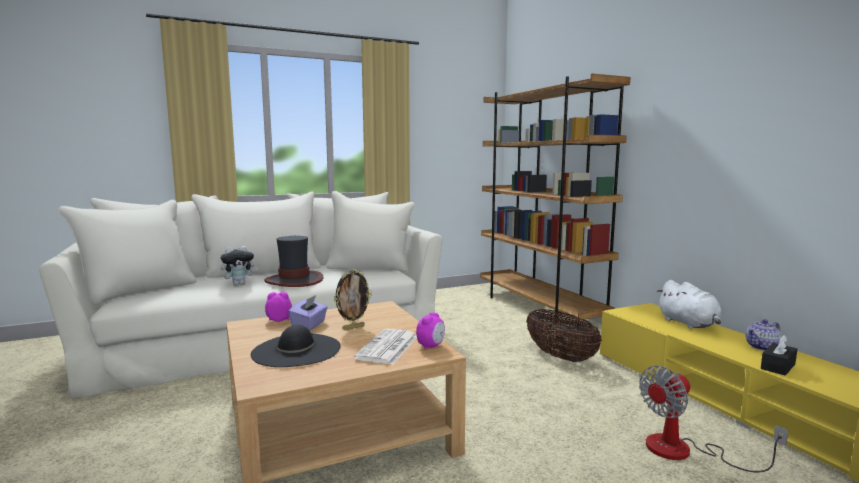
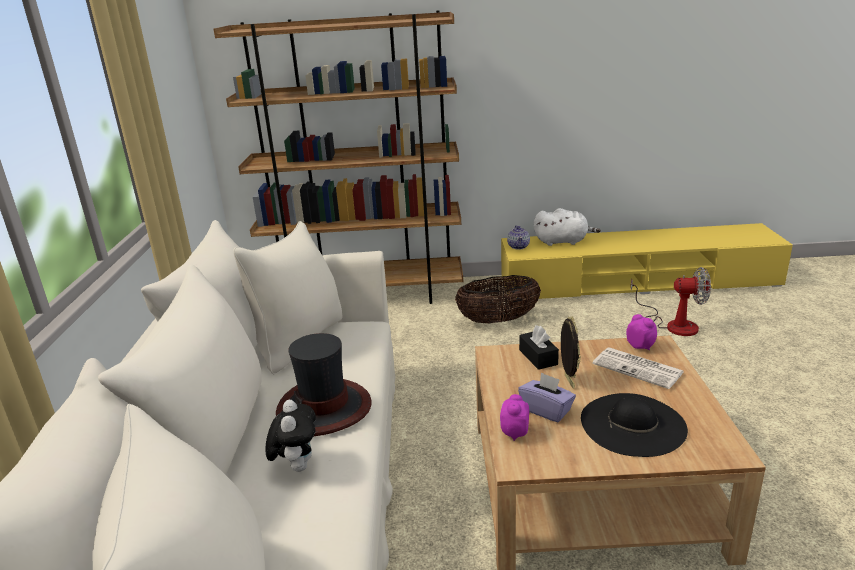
camera: 65 degrees left, 15 degrees up
fan [639,366,788,473] -> fan turned 75 degrees counterclockwise [631,267,711,336]
teapot [745,319,782,351] -> teapot moved to [507,226,530,250]
black tissue box [761,335,797,376] -> black tissue box moved to [519,325,559,370]

